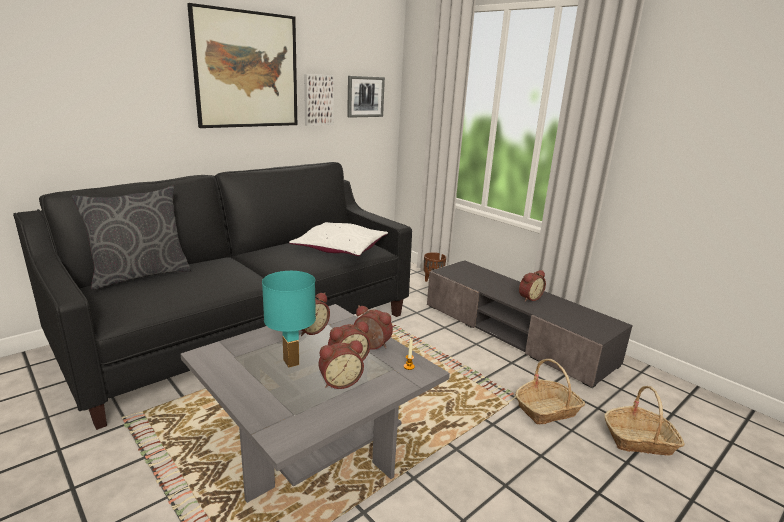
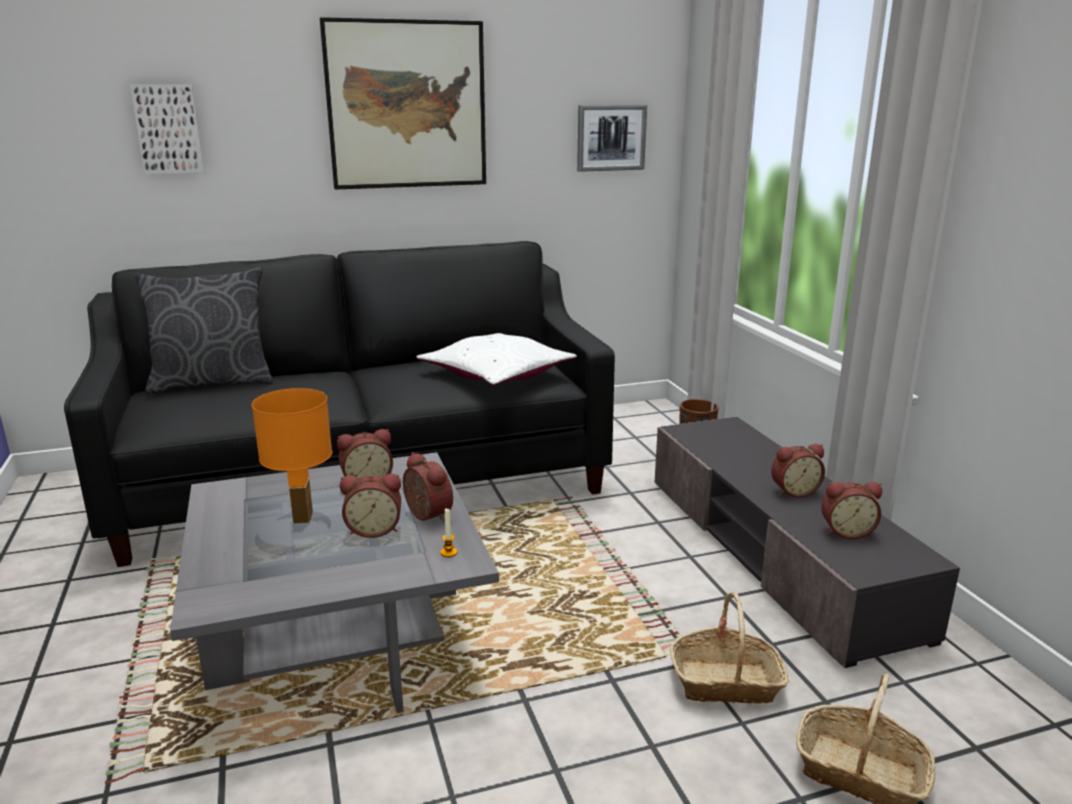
camera: 25 degrees right, 0 degrees up
turquoise table lamp [262,271,316,368] -> orange table lamp [252,388,332,524]
picture [304,74,334,126] -> picture moved to [130,84,204,174]
alarm clock [319,340,364,389] -> alarm clock moved to [821,482,882,539]

